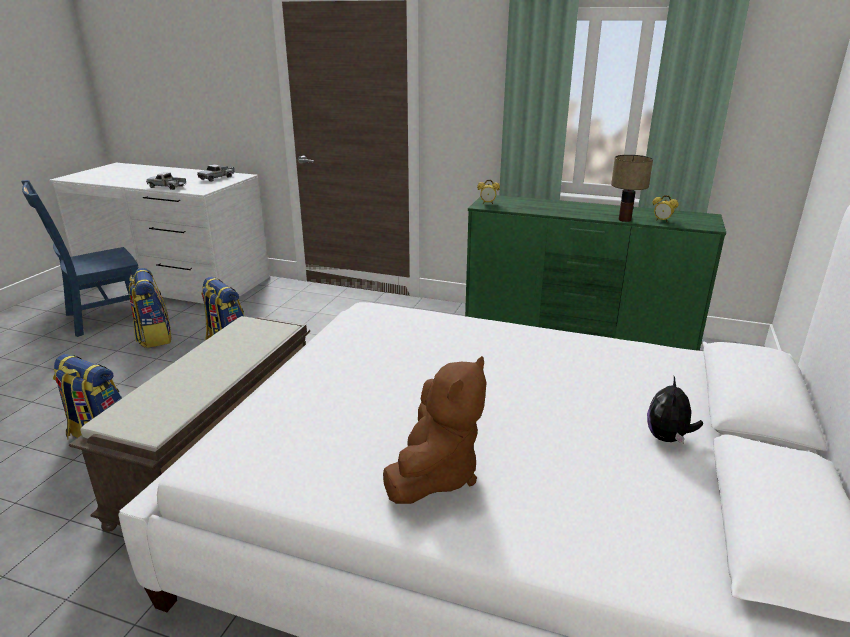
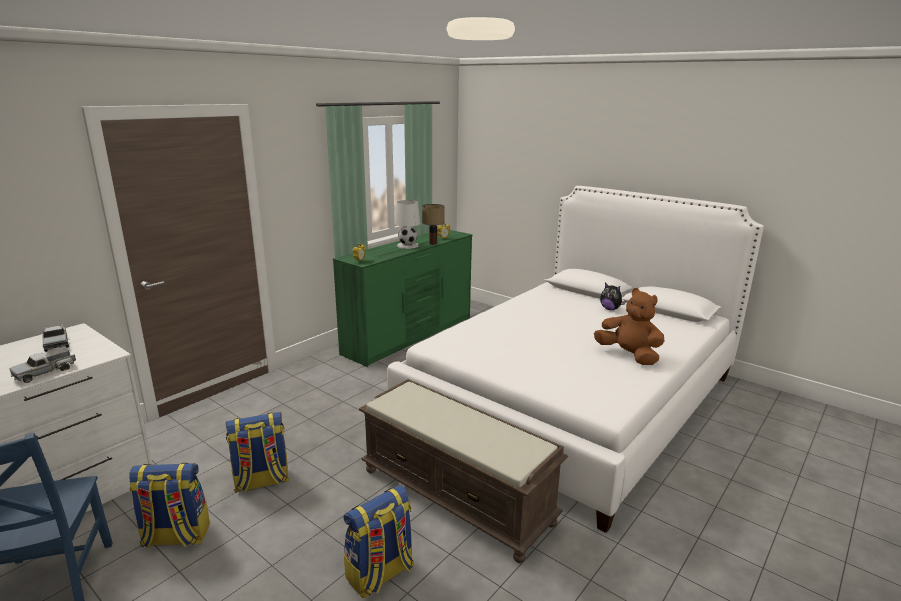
camera: 70 degrees left, 5 degrees down
none -> white table lamp [395,200,420,249]

